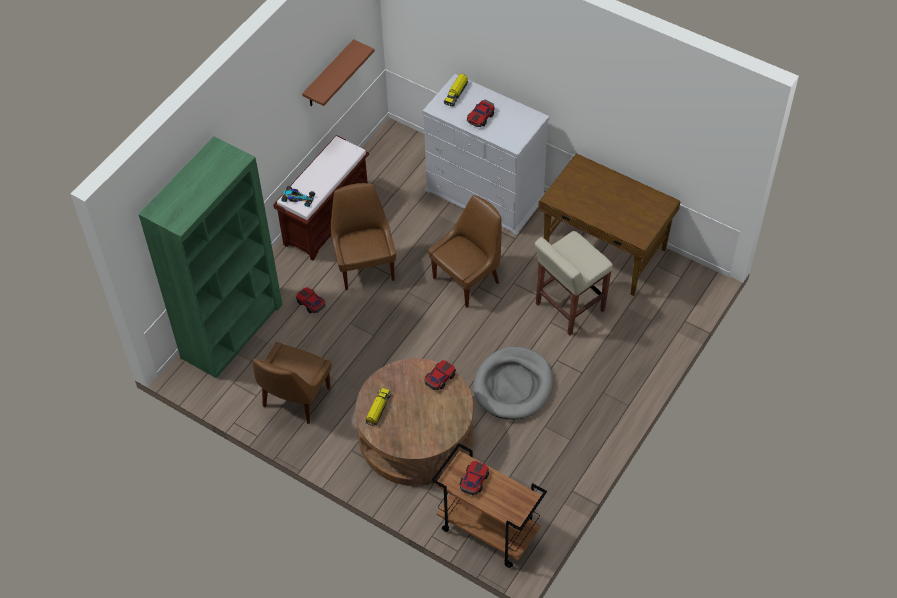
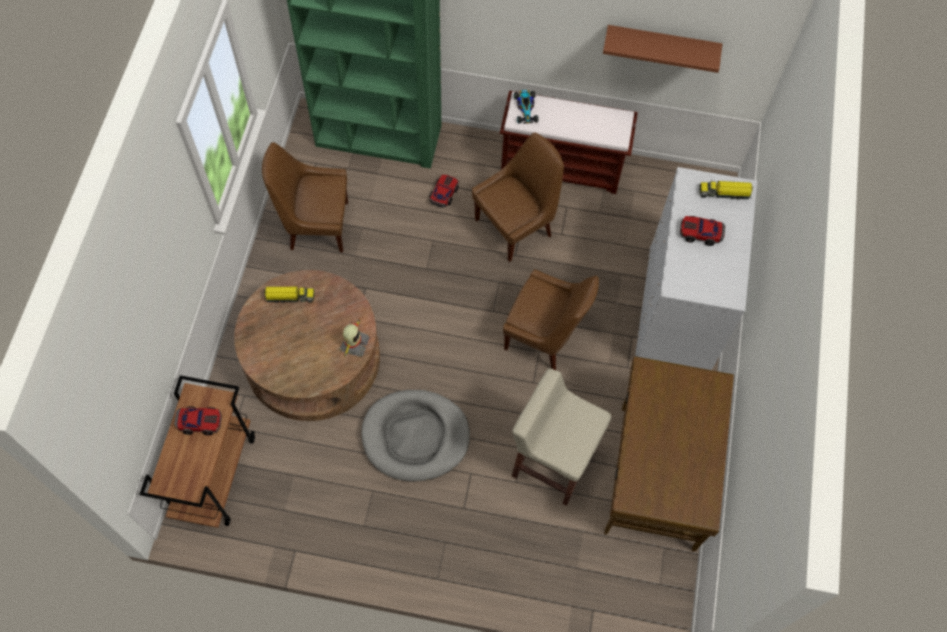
camera: 65 degrees right, 10 degrees up
toy car [424,360,456,390] -> toy robot [340,318,370,357]

